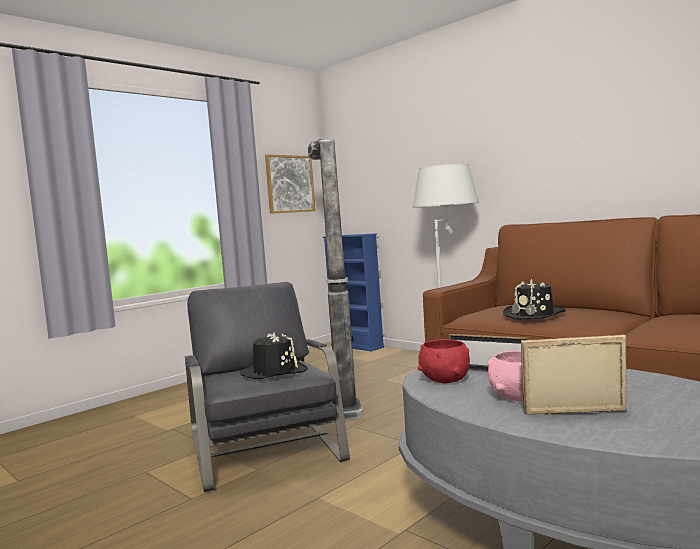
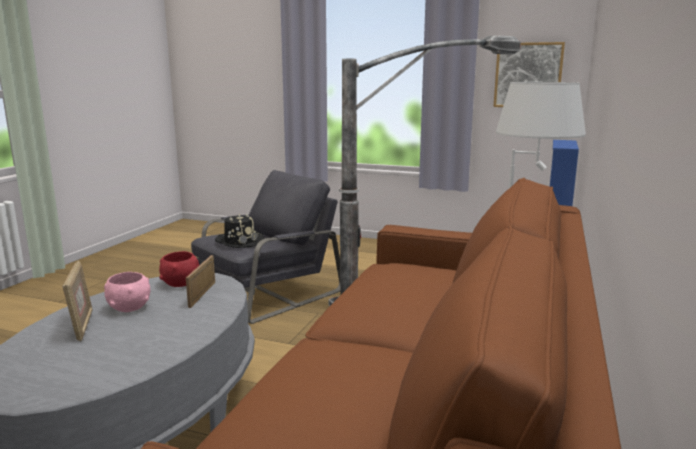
camera: 65 degrees right, 10 degrees up
black hat [503,279,566,319] -> none

